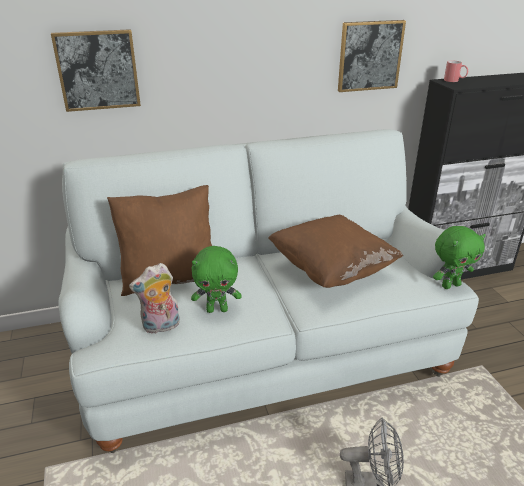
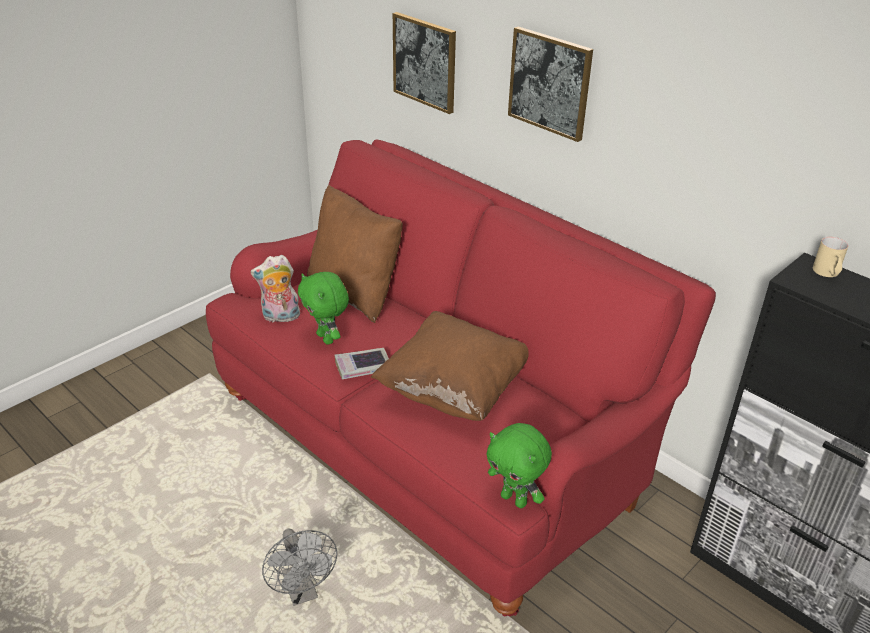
camera: 60 degrees right, 5 degrees up
white sofa [58,129,479,453] -> red sofa [206,139,716,616]
plush toy [129,263,180,334] -> plush toy turned 45 degrees counterclockwise [250,255,301,322]
picture [338,20,406,92] -> picture moved to [508,26,593,142]
red mug [444,61,468,82] -> beige mug [813,237,848,277]
none -> book [335,348,389,379]

